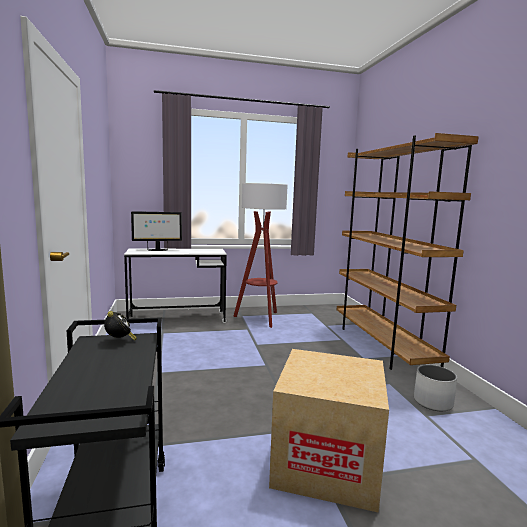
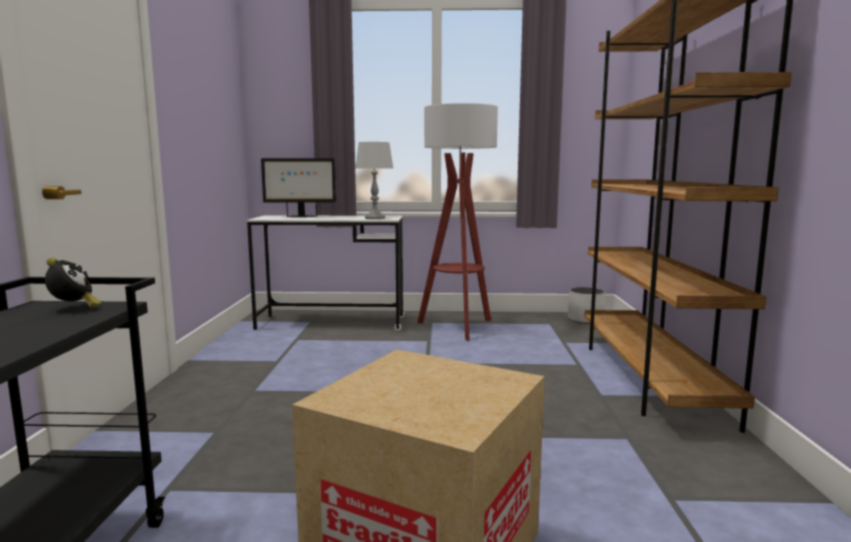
camera: 15 degrees right, 0 degrees up
white planter [414,365,457,411] -> white planter moved to [568,287,605,324]
none -> grey table lamp [355,142,394,219]

